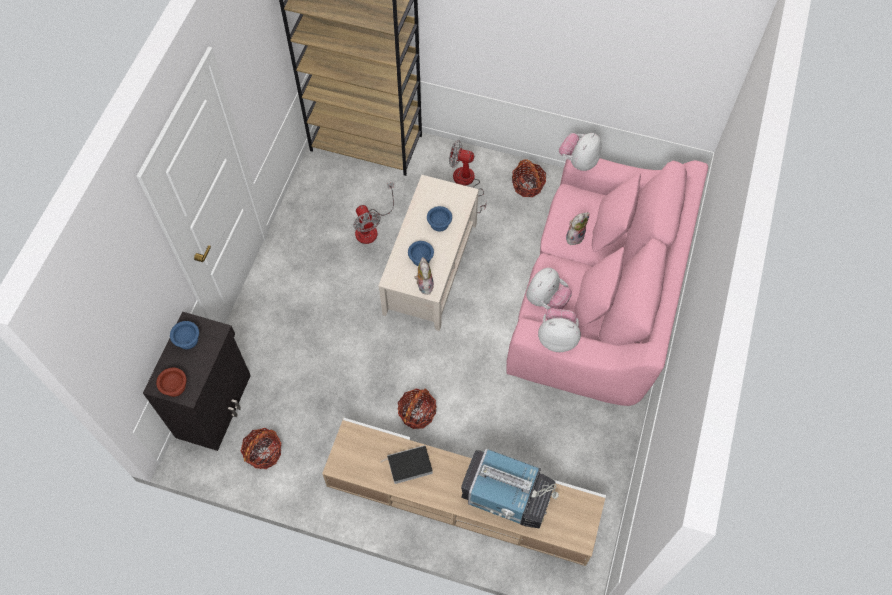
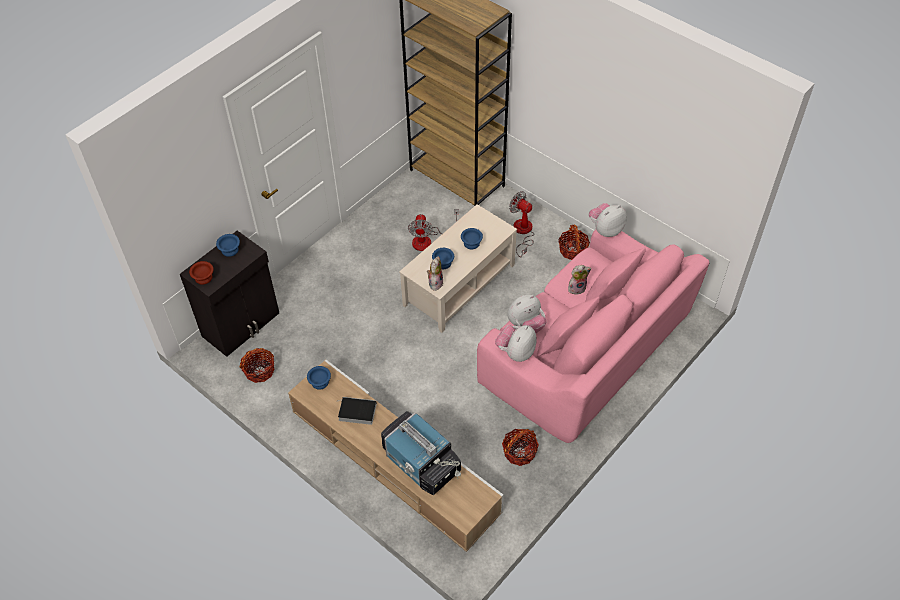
camera: 25 degrees right, 10 degrees down
basket [398,388,437,429] -> basket moved to [502,429,539,466]
plush toy [538,308,581,352] -> plush toy turned 90 degrees counterclockwise [495,325,537,362]
none -> blue bowl [307,366,331,390]

